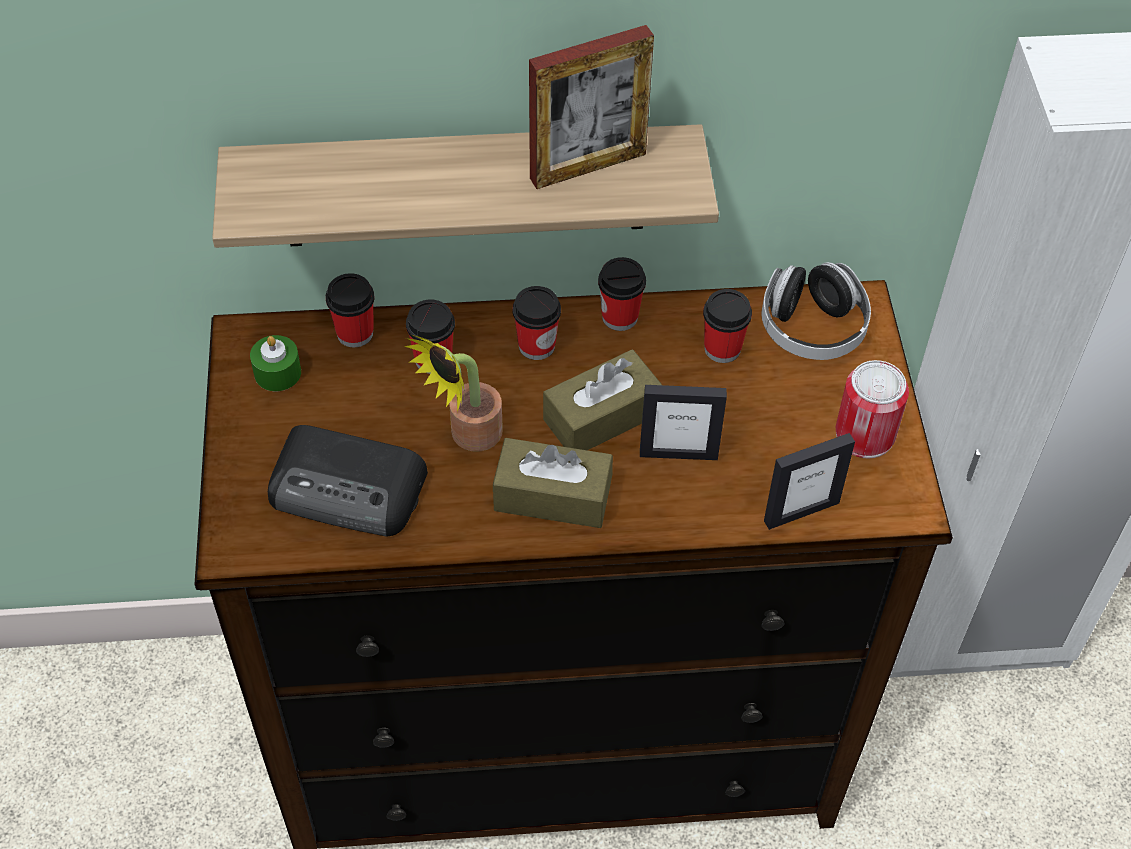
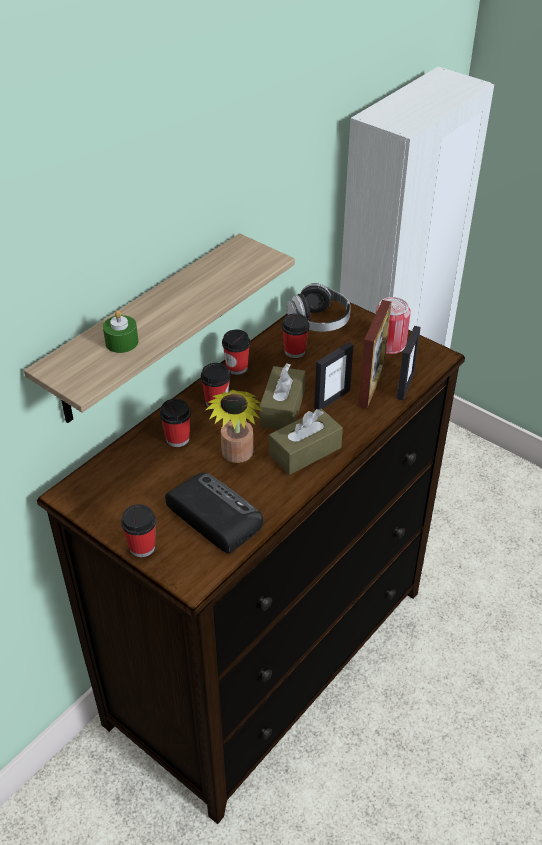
camera: 45 degrees left, 10 degrees down
green candle [250,335,301,391] -> green candle moved to [103,310,139,353]
radio [268,425,428,537] -> radio turned 105 degrees counterclockwise [165,472,263,554]
cup [326,273,375,347] -> cup moved to [121,504,156,557]
picture frame [529,25,654,189] -> picture frame moved to [358,300,391,408]

